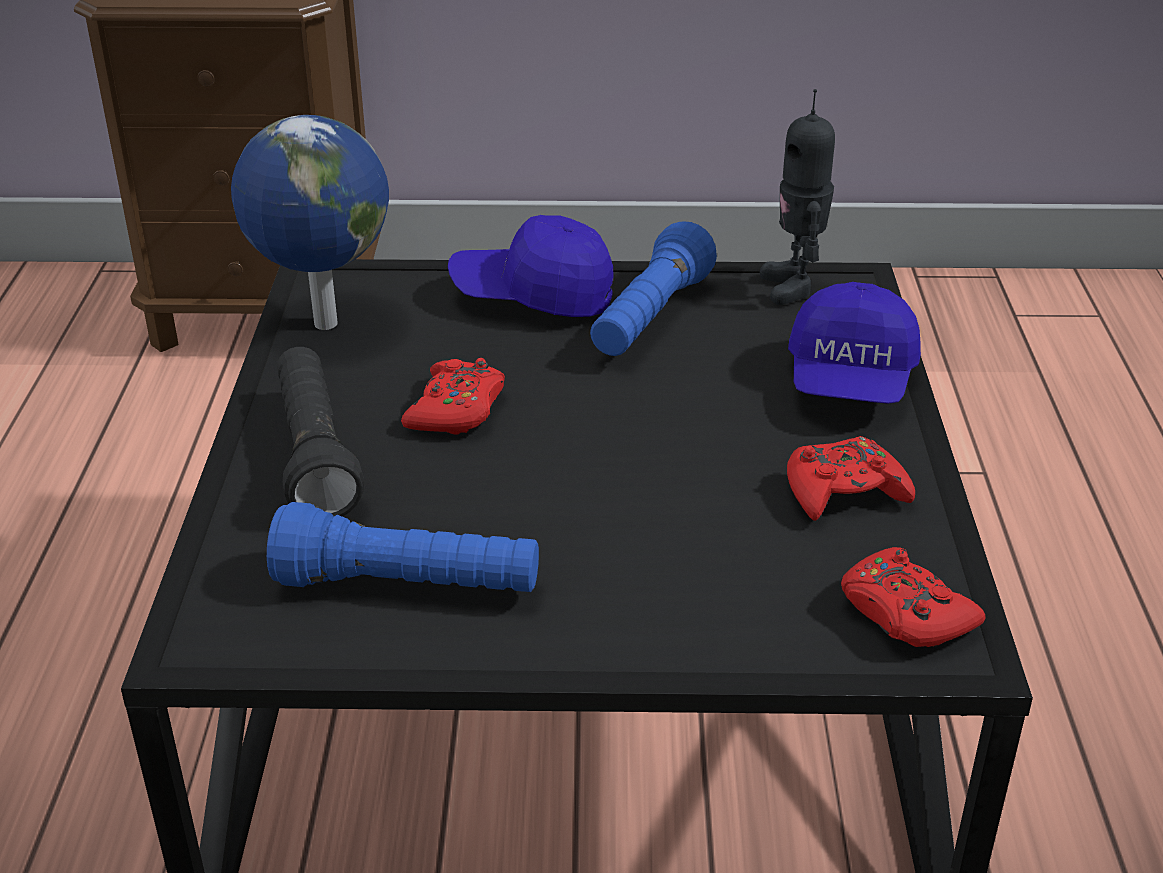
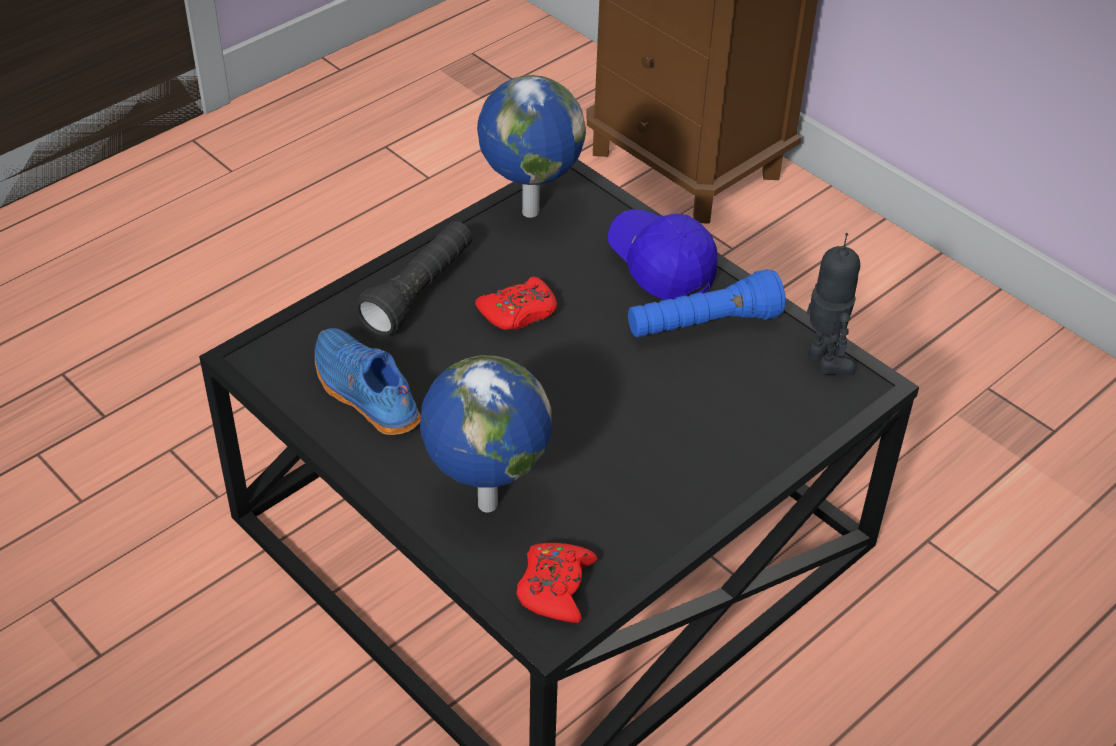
camera: 45 degrees right, 10 degrees up
blue flashlight [267,502,539,592] -> blue shoe [315,328,421,435]
toy robot [760,89,835,305] -> toy robot turned 120 degrees clockwise [807,233,860,376]
red game controller [787,436,915,521] -> none
blue cap [788,282,921,404] -> none
none -> globe [420,356,552,512]

